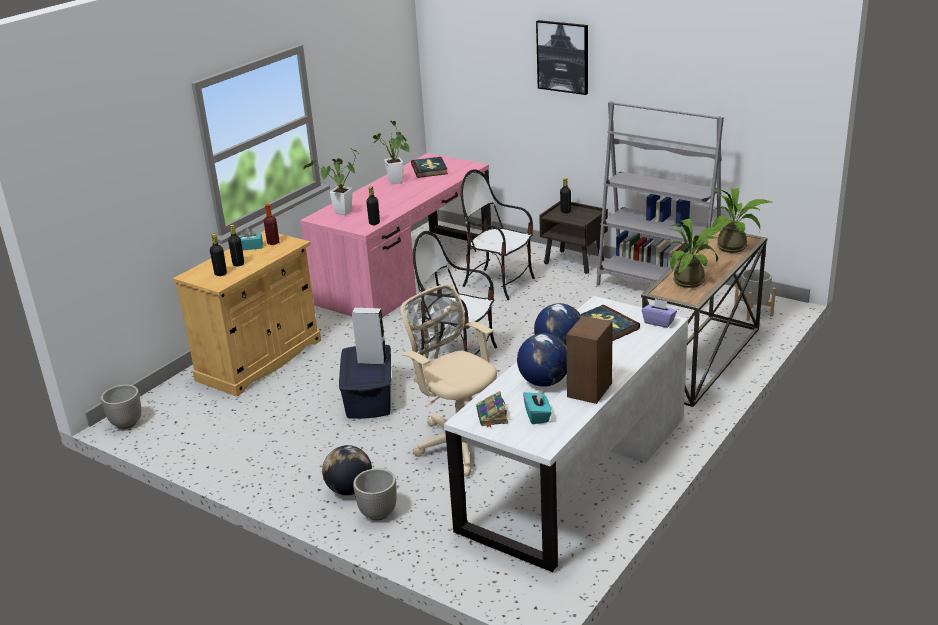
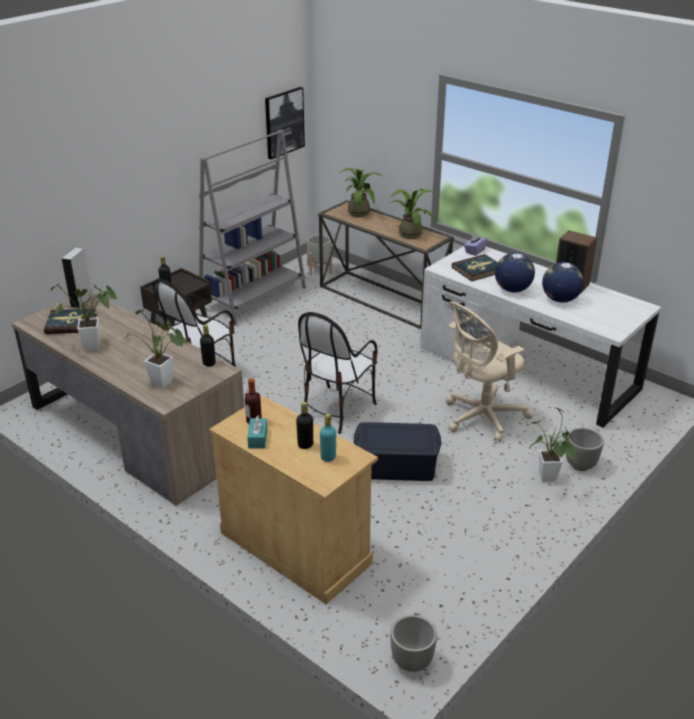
camera: 85 degrees left, 5 degrees up
black bottle [210,234,227,276] -> turquoise bottle [320,414,336,462]
pink desk [300,153,491,318] -> brown desk [12,292,244,506]
globe [322,445,372,495] -> potted plant [529,407,575,482]
grey speaker [352,308,387,365] -> grey speaker moved to [62,248,93,309]
book [476,391,508,428] -> none
turquoise tissue box [523,389,552,424] -> none
picture [536,20,588,95] -> picture moved to [265,87,305,159]

